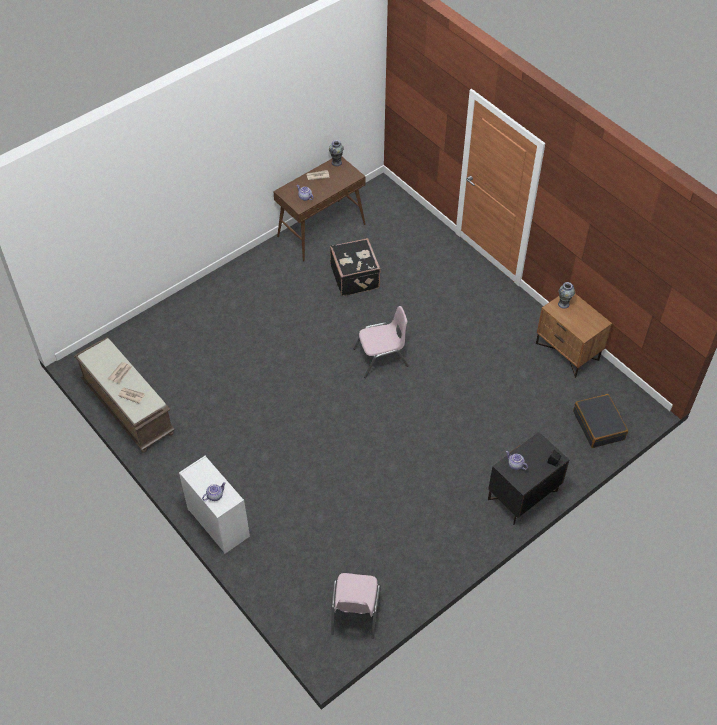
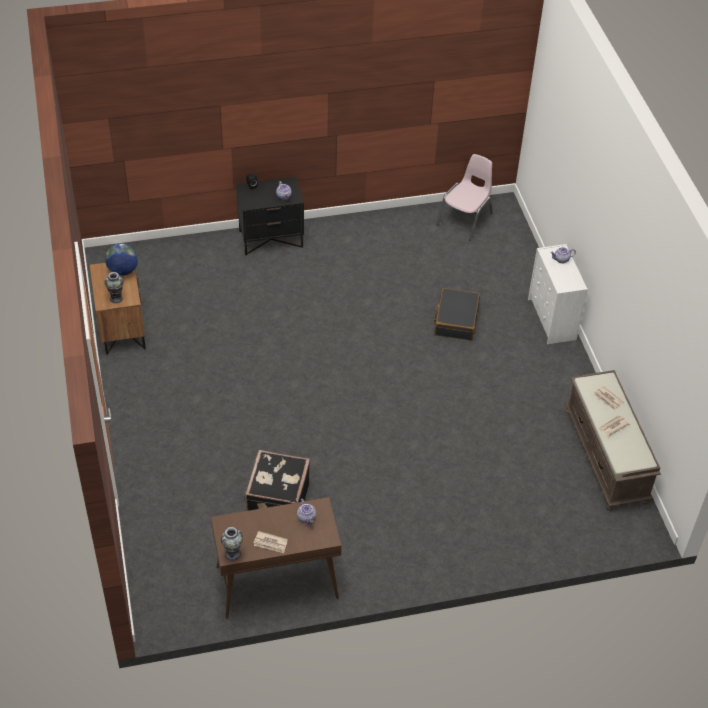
camera: 155 degrees left, 5 degrees down
pink chair [354,306,409,378] -> none
black suitcase [573,394,628,448] -> black suitcase moved to [434,288,480,341]
none -> globe [105,243,138,276]

